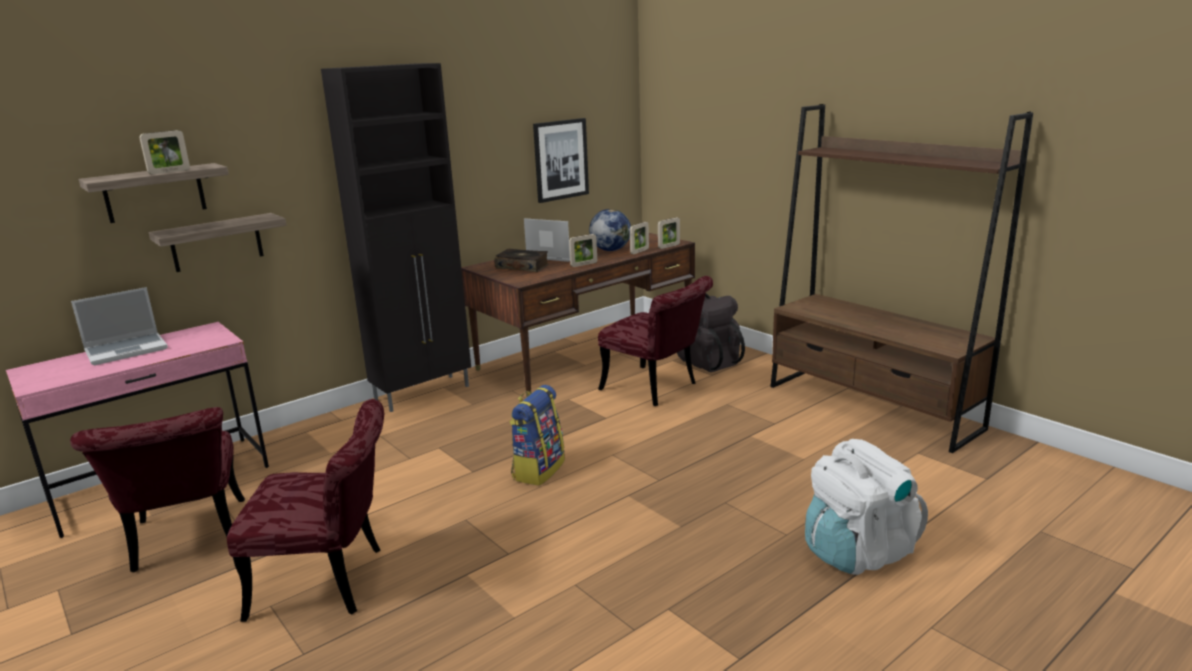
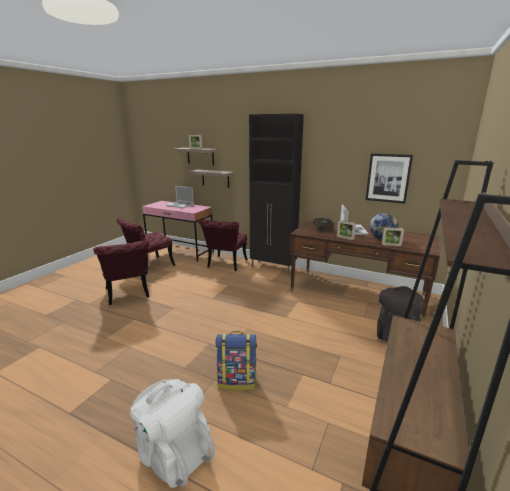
camera: 65 degrees right, 0 degrees up
backpack [509,385,565,486] -> backpack moved to [215,331,257,391]
red chair [598,276,713,406] -> red chair moved to [198,219,247,271]
picture frame [658,217,680,249] -> none

